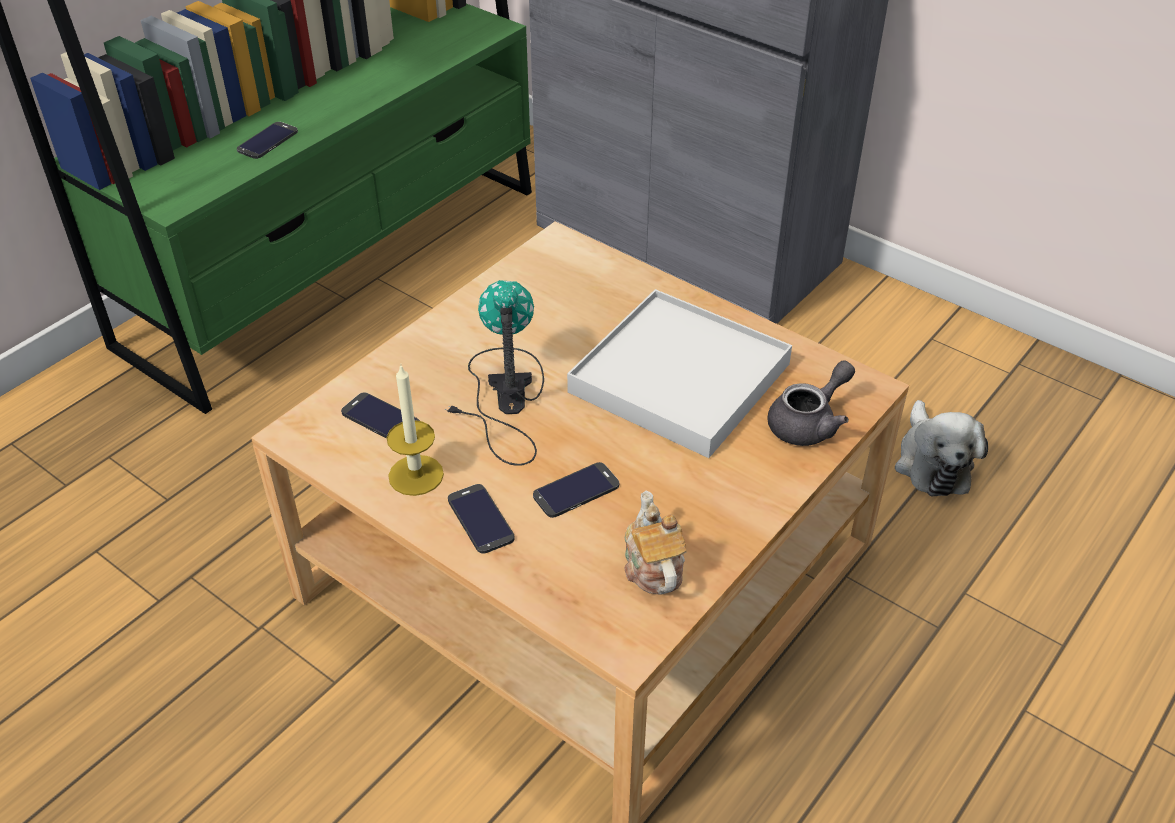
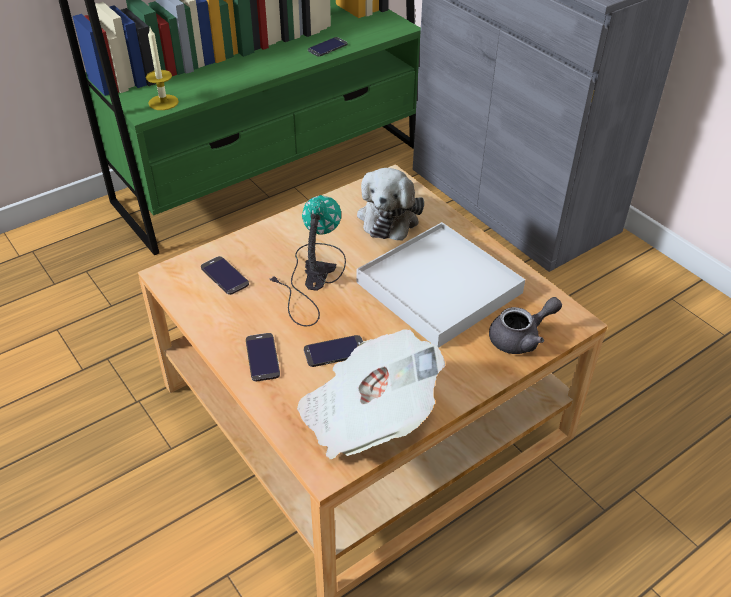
camera: 15 degrees right, 0 degrees up
phone [237,122,298,159] -> phone moved to [308,37,348,57]
candle [387,364,444,496] -> candle moved to [146,28,179,110]
teapot [624,490,687,594] -> newspaper [297,329,445,459]
plush toy [895,400,988,496] -> plush toy moved to [357,168,424,241]

